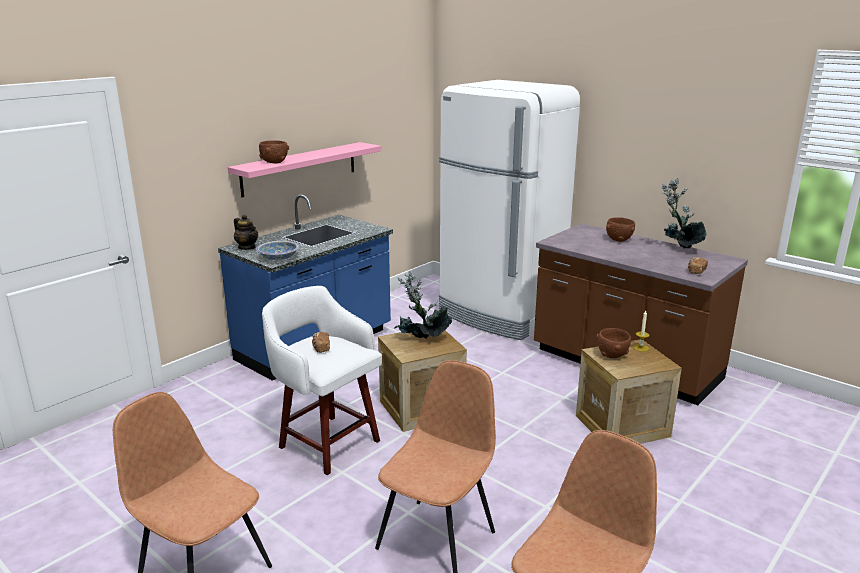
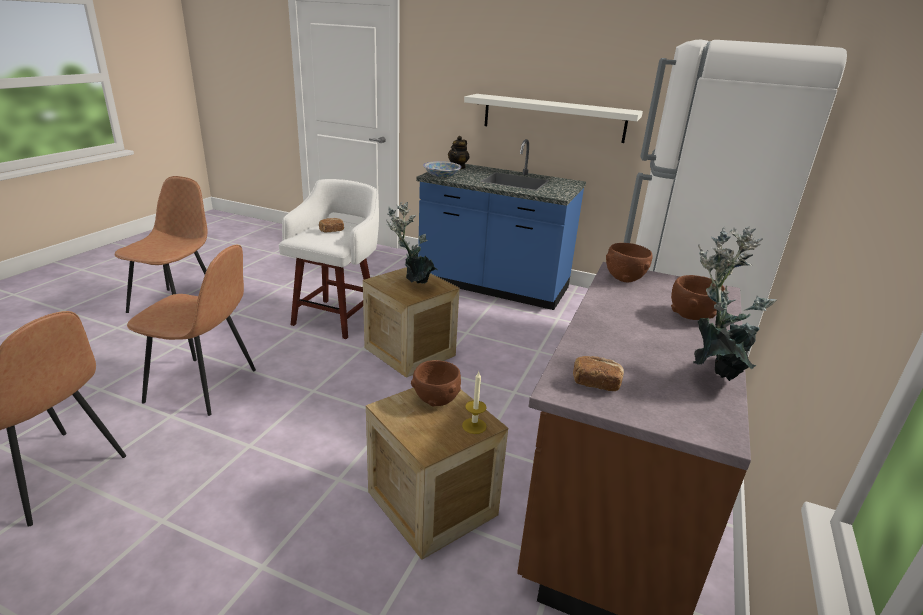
camera: 70 degrees right, 5 degrees up
pink shelf [228,142,382,197] -> white shelf [464,94,643,143]
brown bowl [259,141,289,163] -> brown bowl moved to [606,243,652,282]

